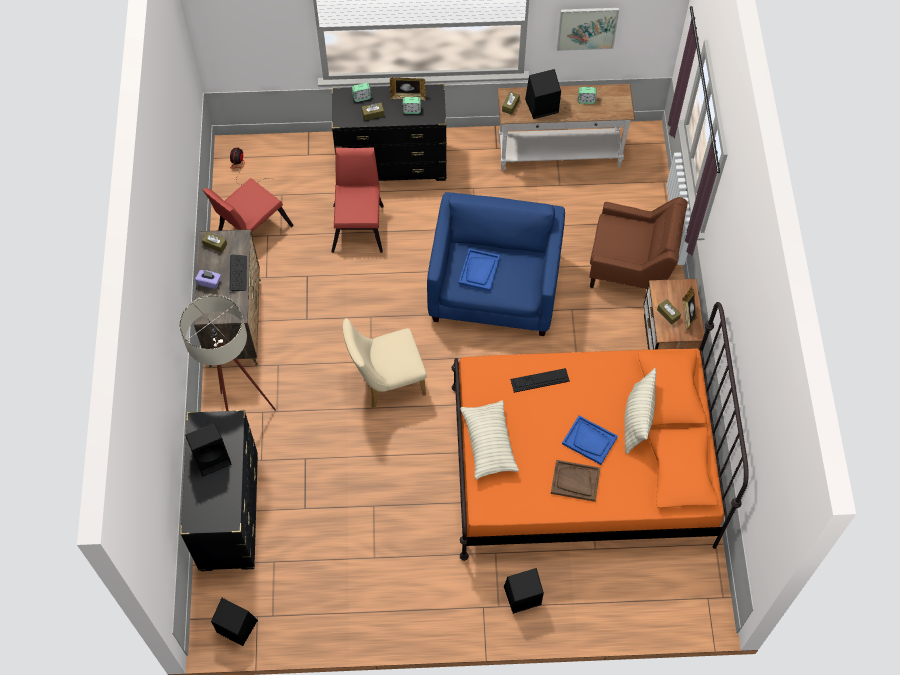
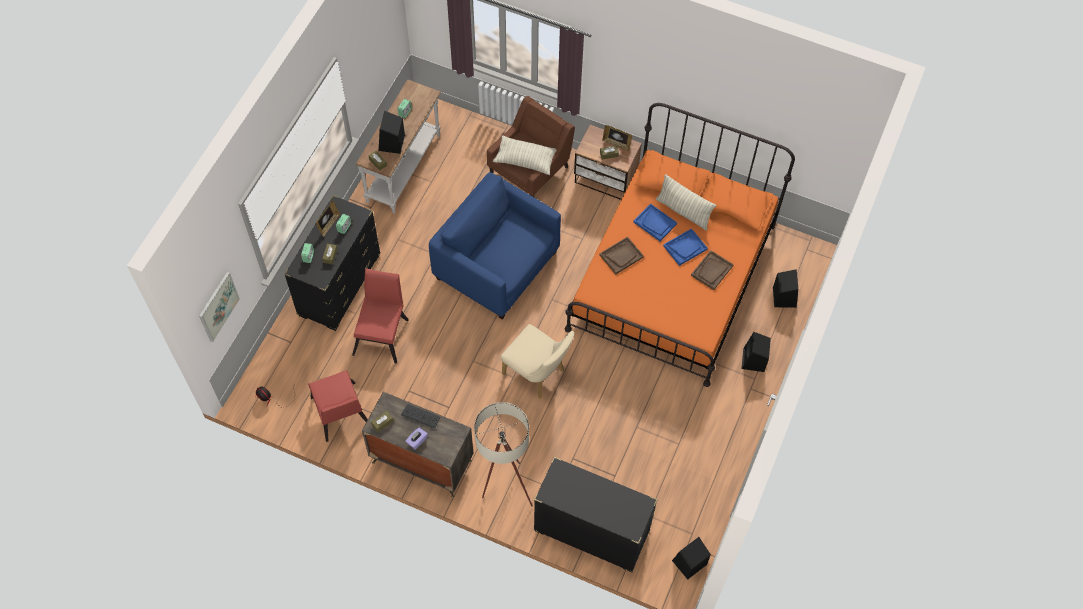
camera: 65 degrees left, 0 degrees up
black speaker [185,423,231,477] -> black speaker moved to [773,269,798,308]
red chair [331,147,384,253] -> red chair turned 75 degrees clockwise [352,268,409,364]
beige chair [343,318,427,409] -> beige chair turned 60 degrees counterclockwise [500,324,574,398]
blue tray [459,248,500,291] -> blue tray moved to [633,203,677,241]
pillow [460,401,519,480] -> pillow moved to [493,135,557,175]
keyboard [510,368,570,393] -> brown tray [599,237,644,275]
picture [557,8,619,51] -> picture moved to [199,272,240,342]

